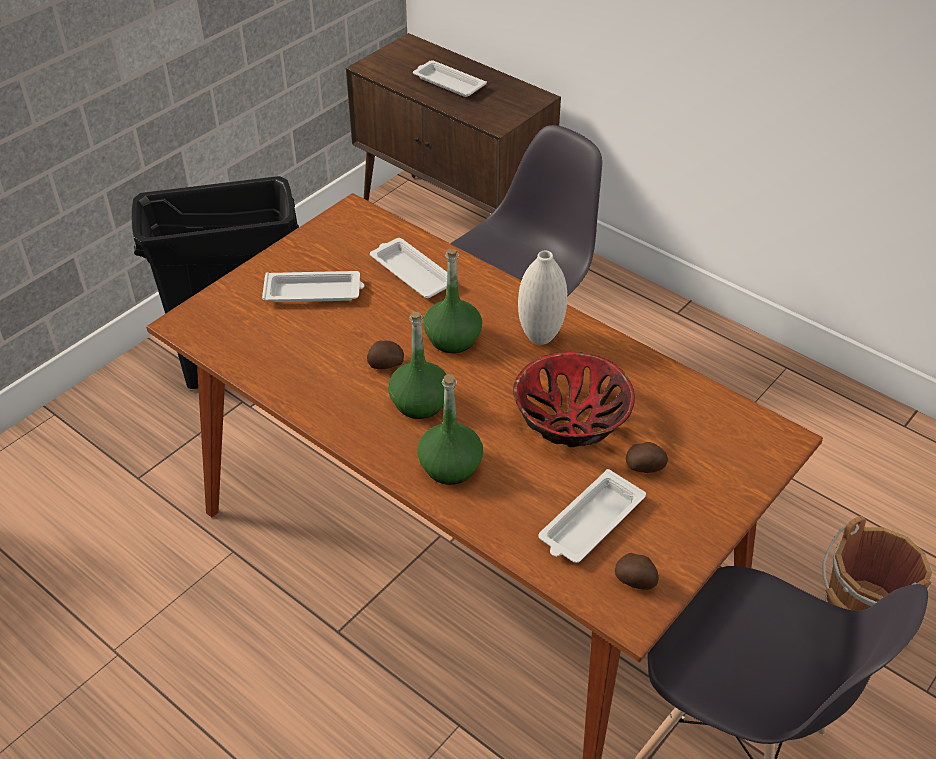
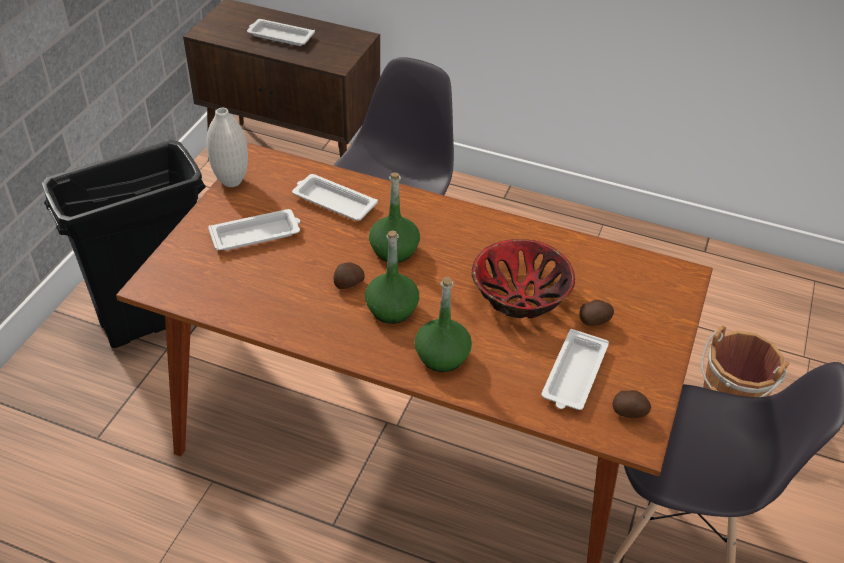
camera: 20 degrees left, 0 degrees up
white vase [518,251,567,345] -> white vase moved to [206,108,248,187]

